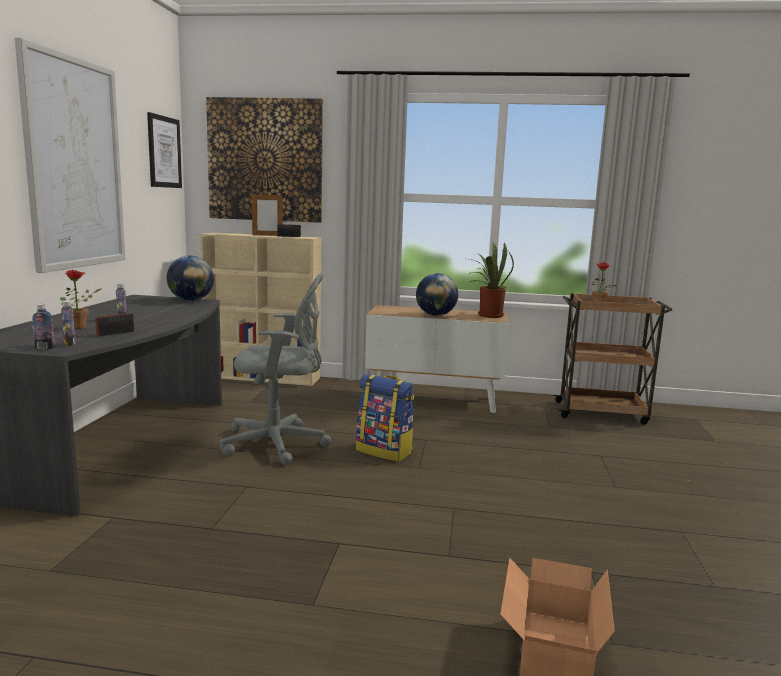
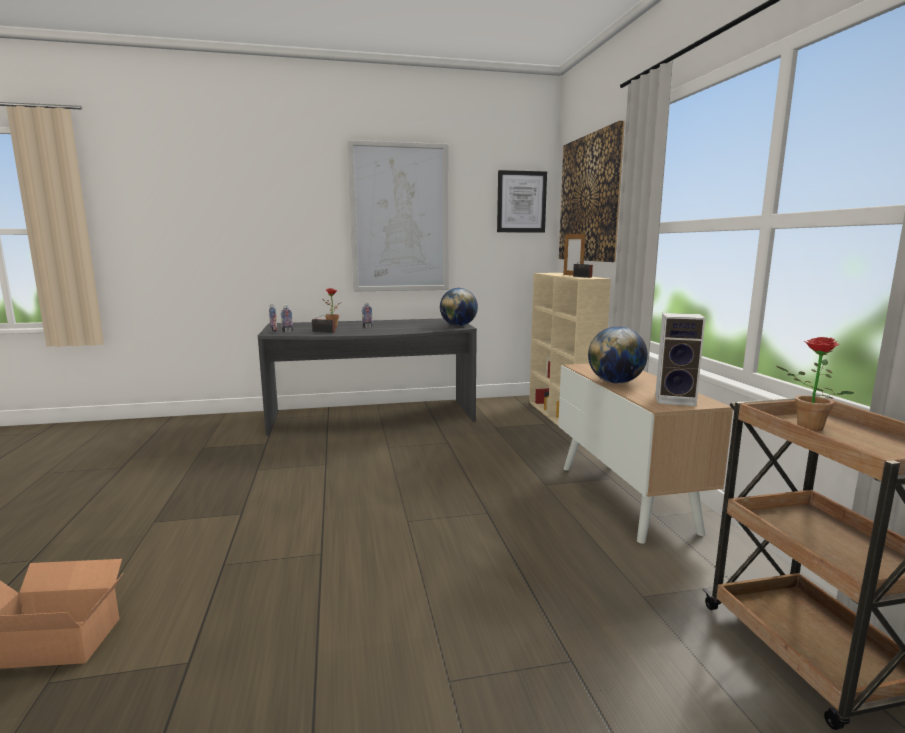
camera: 70 degrees right, 0 degrees up
grey office chair [220,274,331,465] -> none
backpack [356,374,414,462] -> none
potted plant [468,242,514,318] -> speaker [655,313,706,406]

